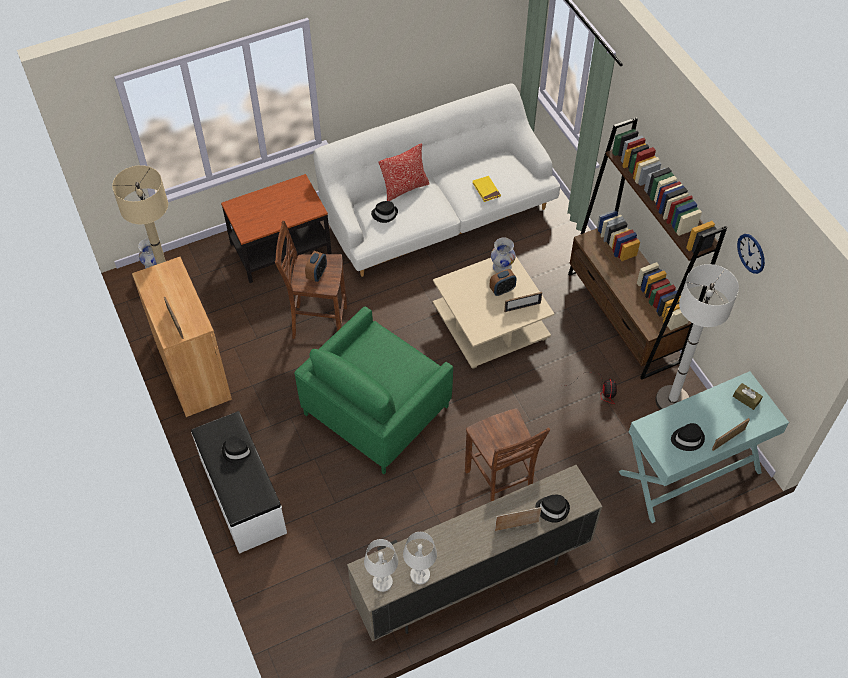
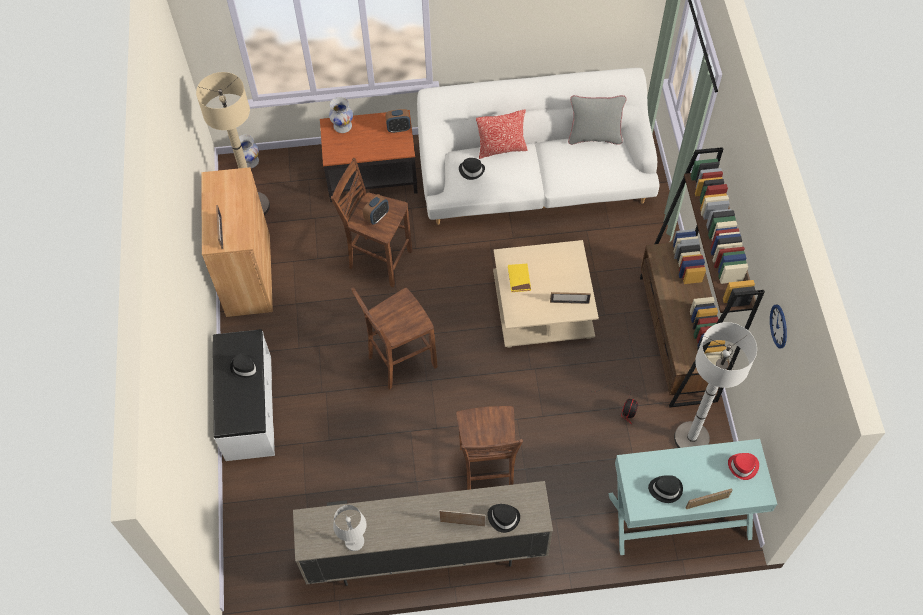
camera: 20 degrees right, 5 degrees up
green armchair [294,307,453,474] -> brown stool [351,287,438,389]
white table lamp [364,539,398,592] -> none
yellow book [472,176,501,202] -> yellow book moved to [508,264,531,292]
alarm clock [489,269,517,296] -> alarm clock moved to [385,109,411,133]
white vase [491,238,516,273] -> white vase moved to [329,97,353,133]
brown tissue box [733,383,763,410] -> red hat [728,453,759,480]
none -> grey pillow [568,95,627,145]

